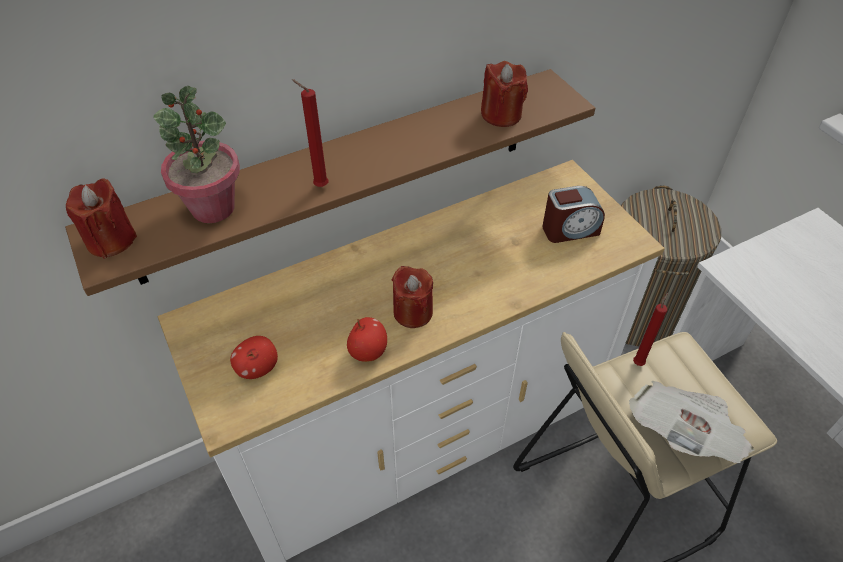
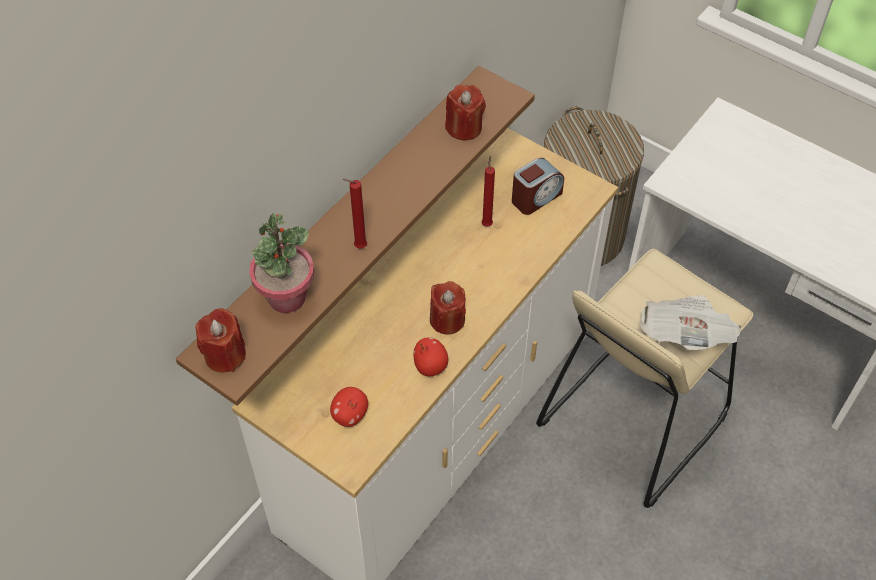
camera: 25 degrees left, 5 degrees up
red candle [633,293,668,366] -> red candle moved to [481,156,495,227]

